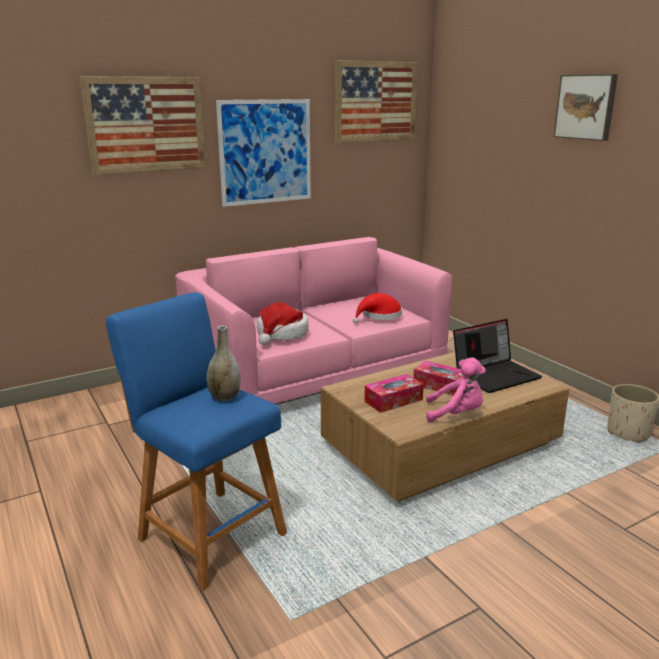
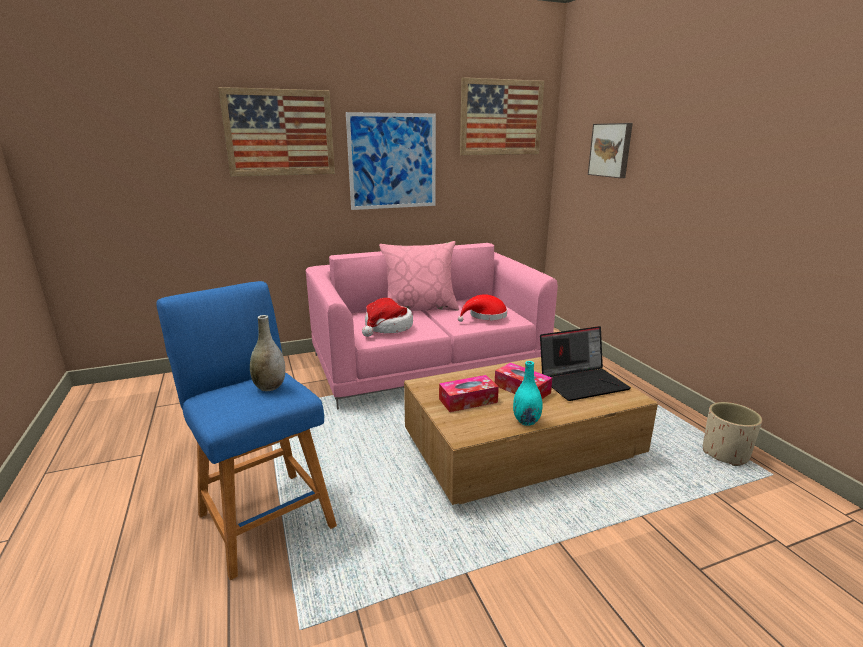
camera: 10 degrees right, 0 degrees up
pink plush toy [426,358,486,423] -> turquoise vase [513,361,543,426]
picture [554,74,618,141] -> picture moved to [588,123,633,178]
none -> pink pillow [379,241,459,311]

